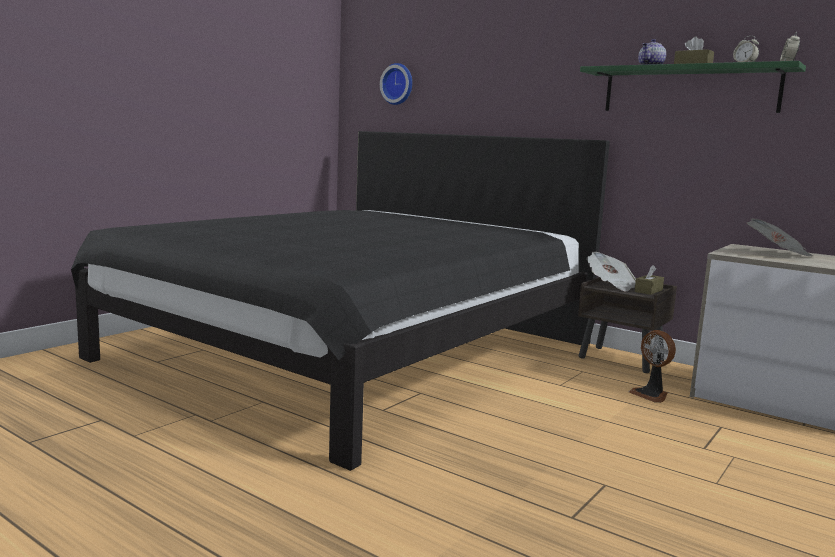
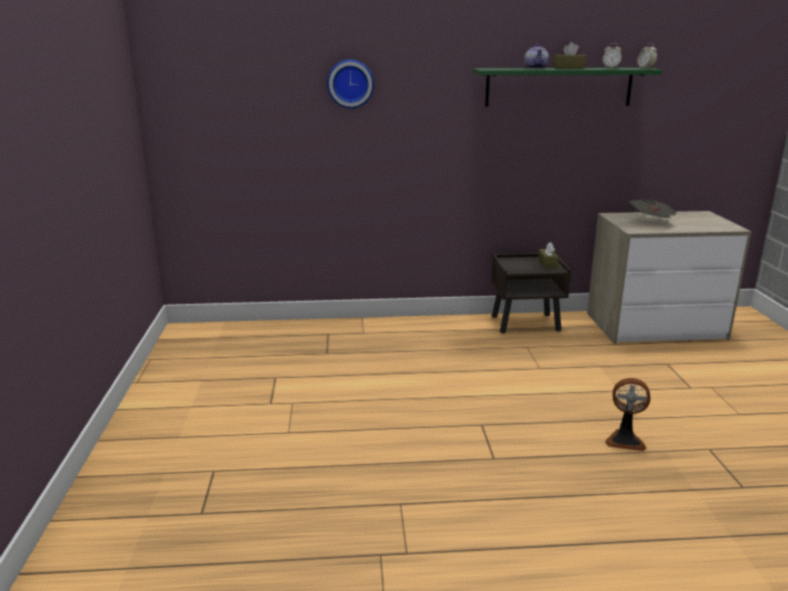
camera: 40 degrees left, 10 degrees up
black bed [71,131,610,471] -> none
wall clock [380,63,412,105] -> wall clock moved to [327,59,374,108]
newspaper [586,252,636,291] -> none
fan [629,330,676,403] -> fan moved to [605,378,650,451]

